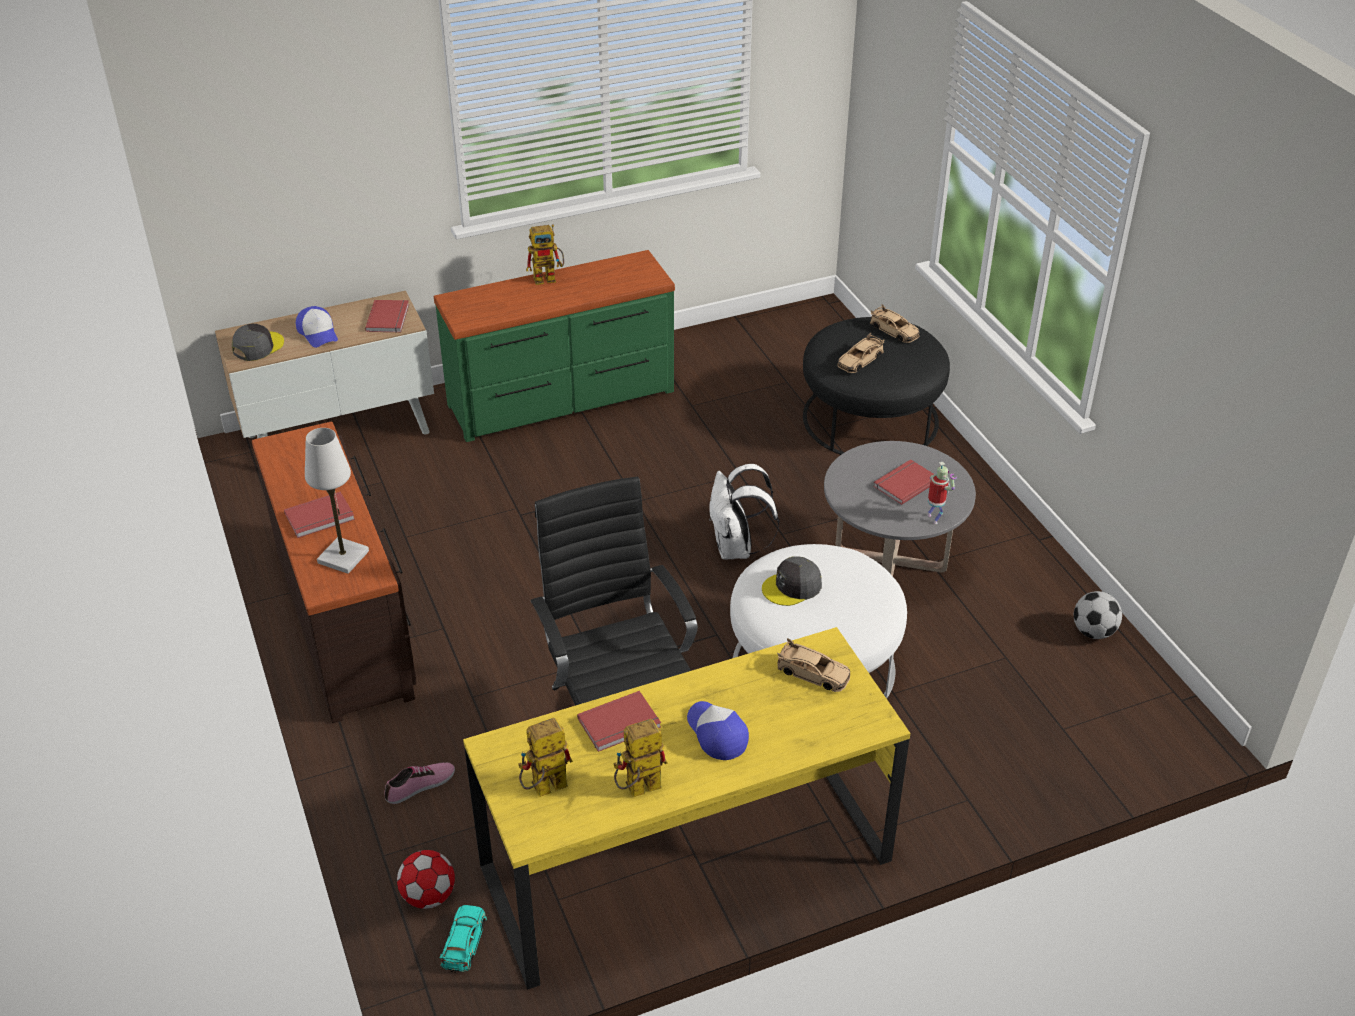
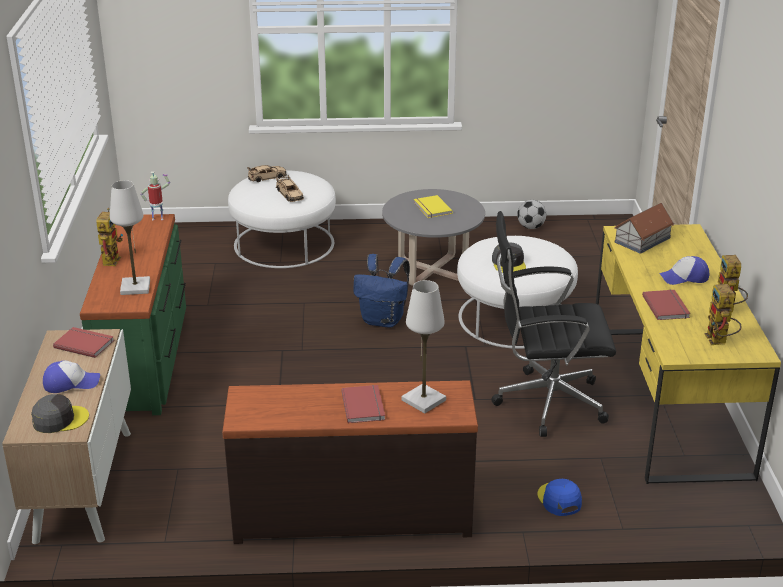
camera: 70 degrees left, 10 degrees down
grey cap [232,324,284,361] -> grey cap turned 105 degrees clockwise [31,394,89,433]
shoe [385,762,455,804] -> blue cap [537,479,582,516]
football [397,850,455,909] -> none
turquoise toy car [440,905,487,973] -> none
white backpack [709,464,779,560] -> blue backpack [354,254,410,328]
beige toy car [777,638,850,692] -> toy house [615,203,674,254]
black ottoman [803,317,950,455] -> white ottoman [228,170,336,268]
red book [873,459,934,505] -> yellow book [414,195,453,218]
toy robot [927,462,957,524] -> toy robot moved to [140,172,170,220]
none -> white table lamp [110,180,150,295]

